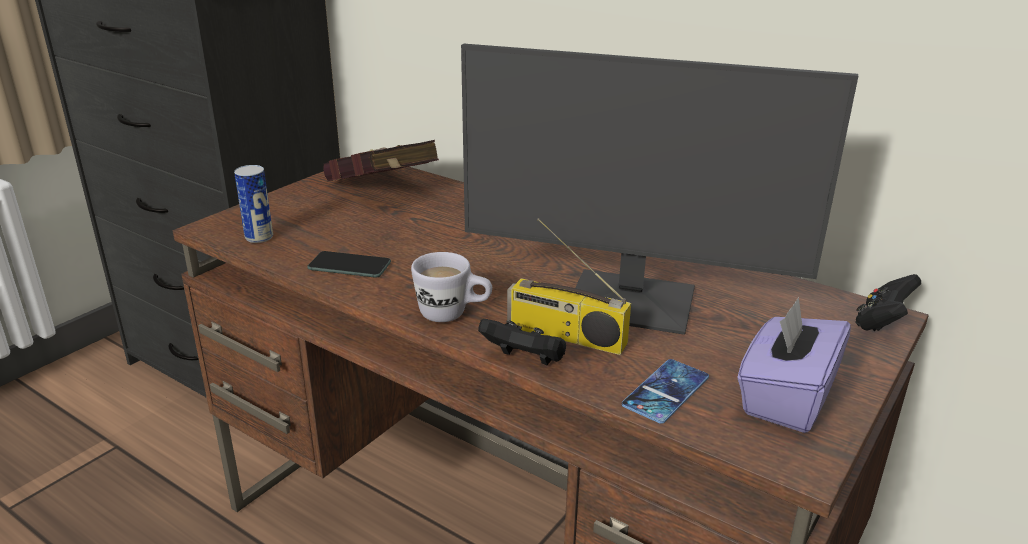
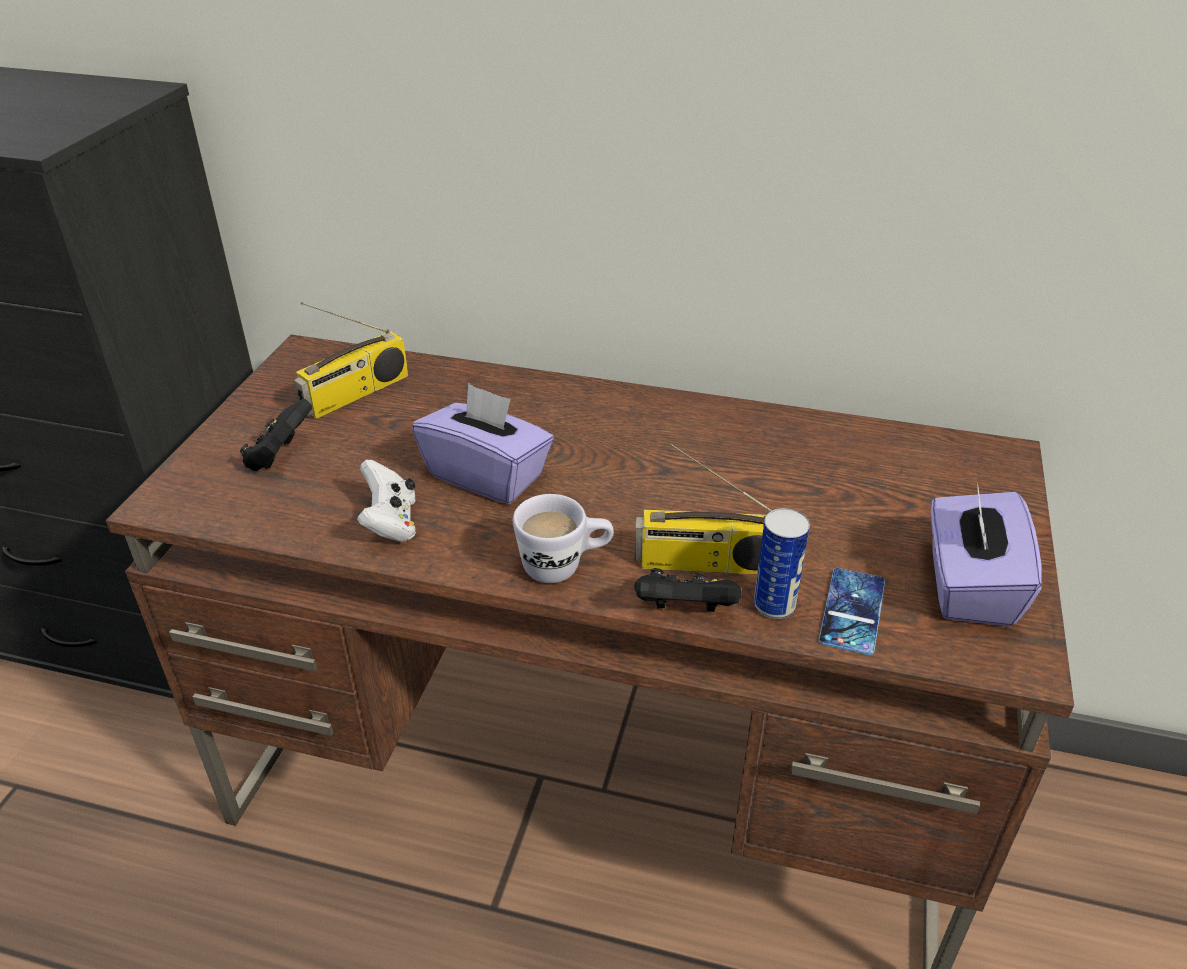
camera: 20 degrees left, 10 degrees up
can [234,165,273,243] -> can moved to [754,508,810,619]
phone [307,251,391,278] -> white game controller [357,460,416,542]
red book [323,140,439,181] -> radio [294,302,408,419]
monitor [461,44,858,335] -> none
black game controller [855,274,921,331] -> black game controller moved to [240,399,312,471]
none -> purple tissue box [412,383,554,504]

